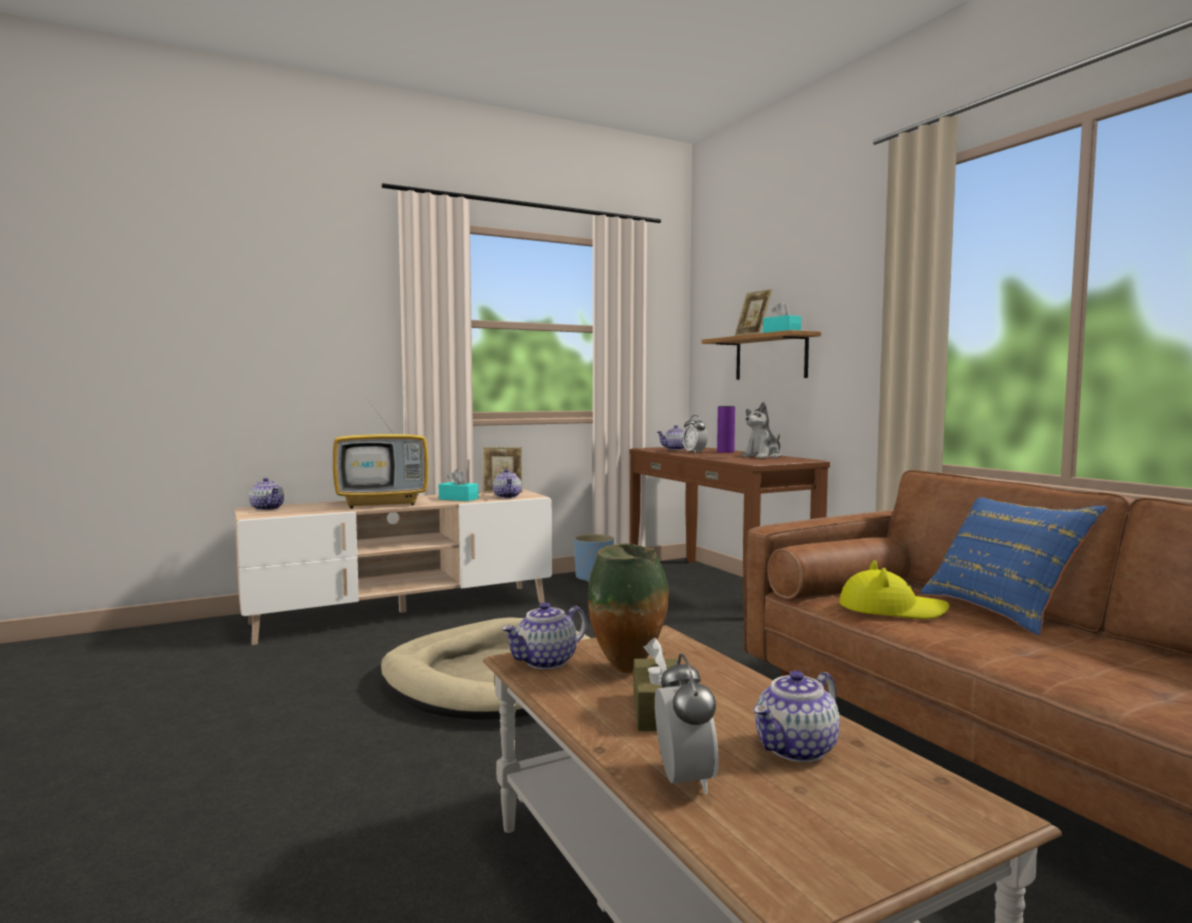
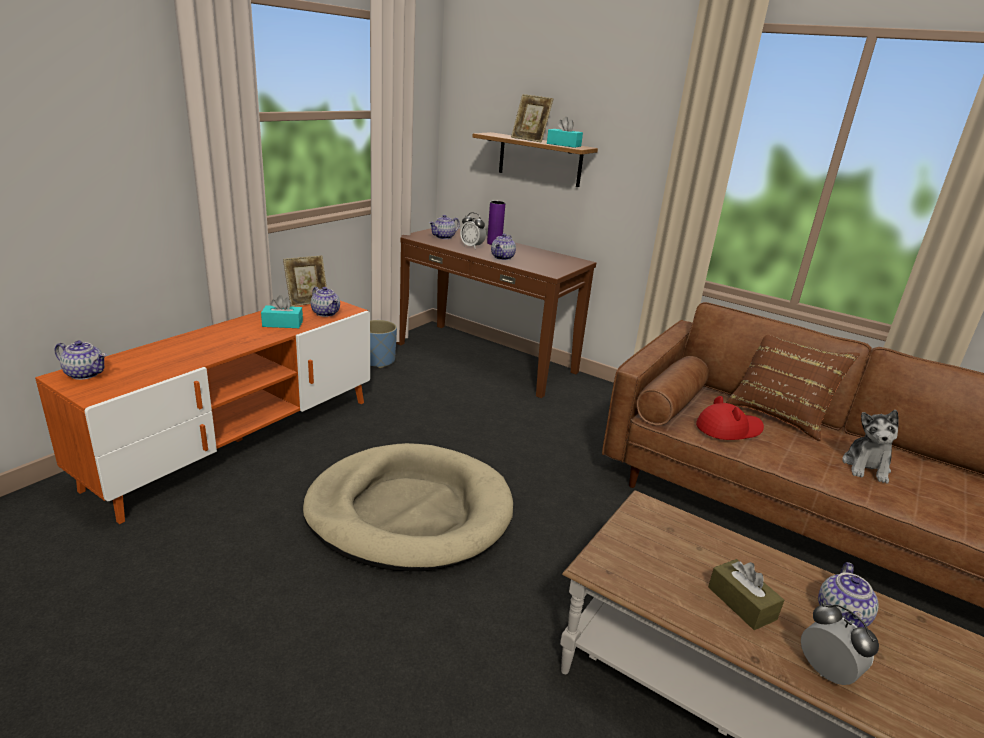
camera: 30 degrees left, 20 degrees up
beige tv stand [235,489,552,645] -> orange tv stand [35,301,370,524]
television [333,399,429,508] -> none
teapot [502,602,587,669] -> teapot moved to [491,234,516,260]
vase [588,543,669,673] -> none
plush toy [742,402,781,458] -> plush toy moved to [842,410,898,483]
yellow hat [839,560,949,619] -> red hat [696,396,764,440]
blue pillow [920,497,1107,636] -> brown pillow [726,335,860,441]

